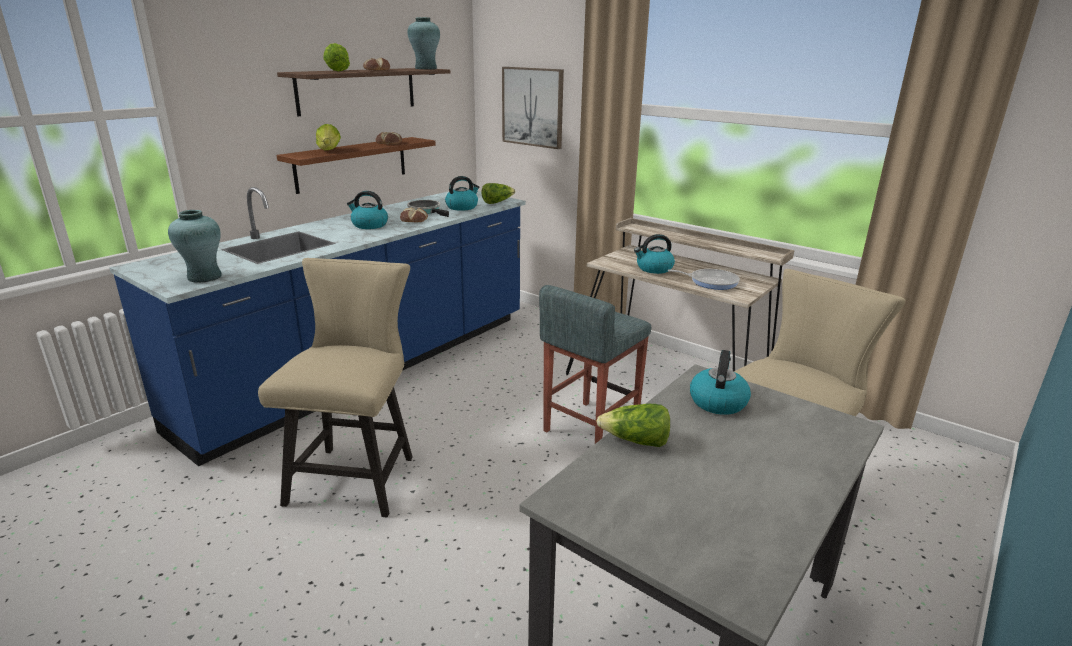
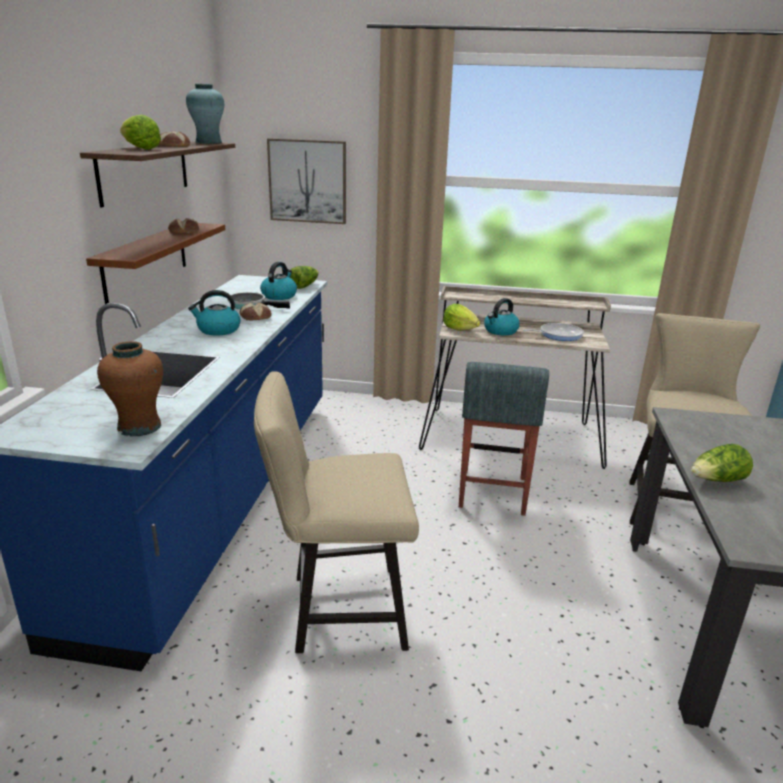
camera: 30 degrees left, 0 degrees up
turquoise vase [168,210,222,282] -> brown vase [97,341,163,437]
beige chair [258,258,413,517] -> beige chair turned 75 degrees counterclockwise [254,371,419,653]
lettuce [316,124,341,150] -> lettuce moved to [443,304,480,330]
kettle [690,350,751,415] -> none

